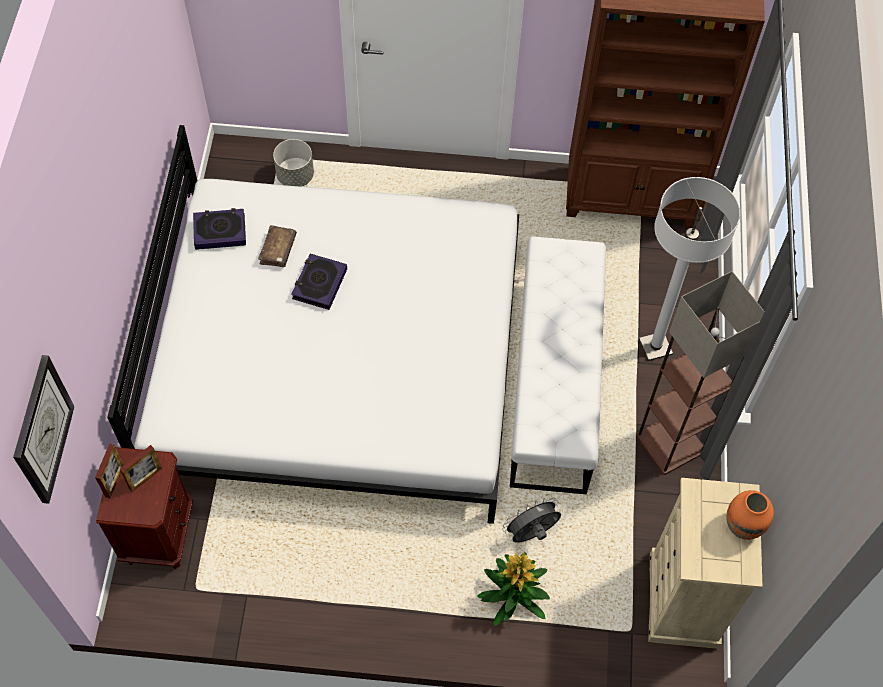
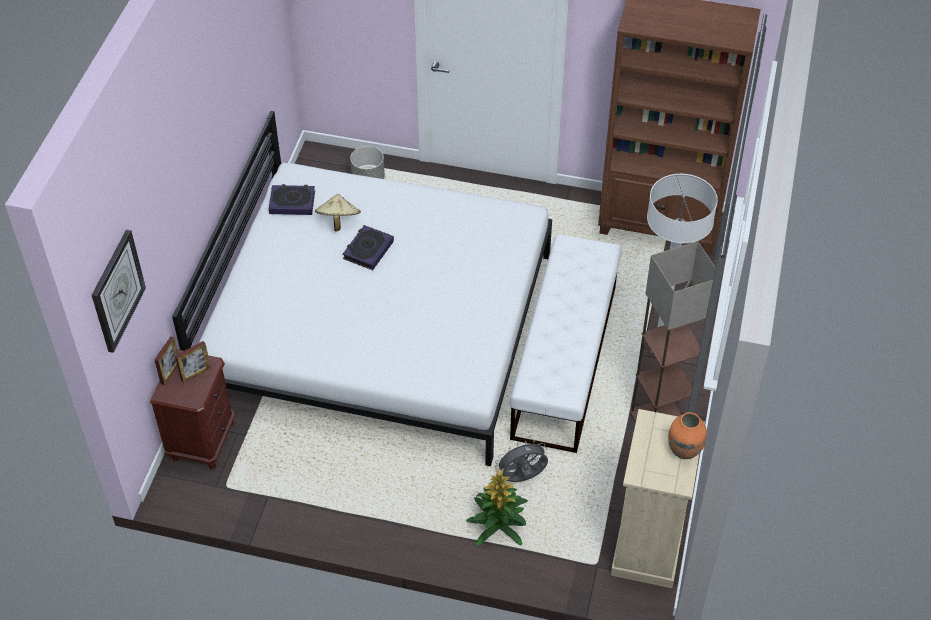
camera: 10 degrees right, 10 degrees down
brown book [258,225,297,267] -> beige hat [315,194,361,232]

